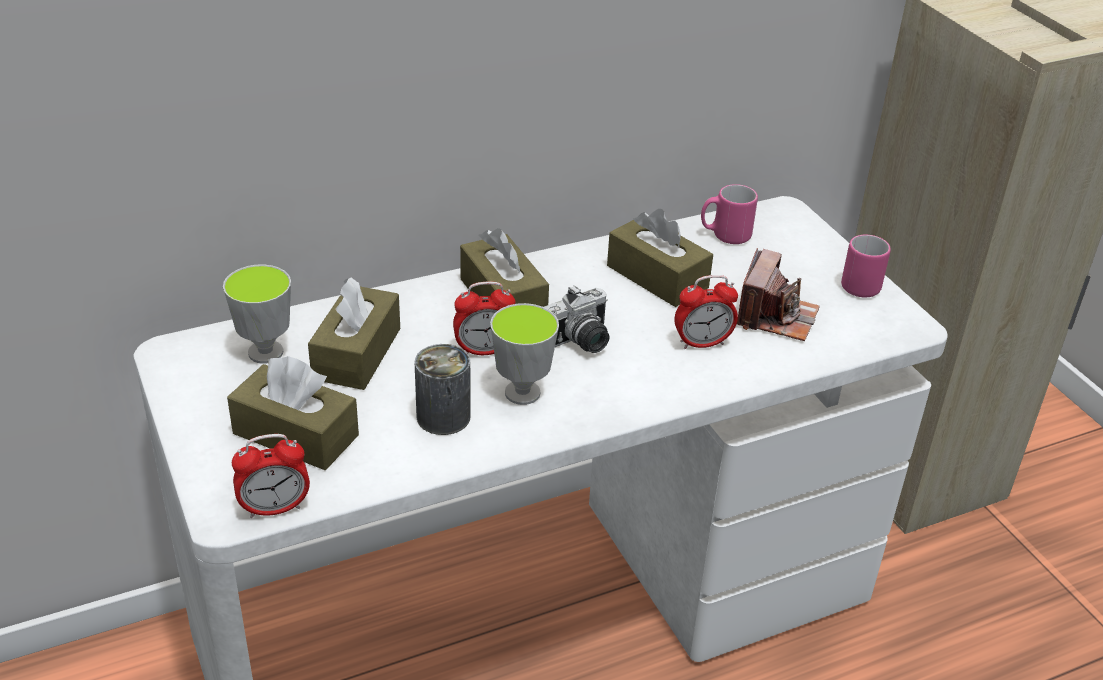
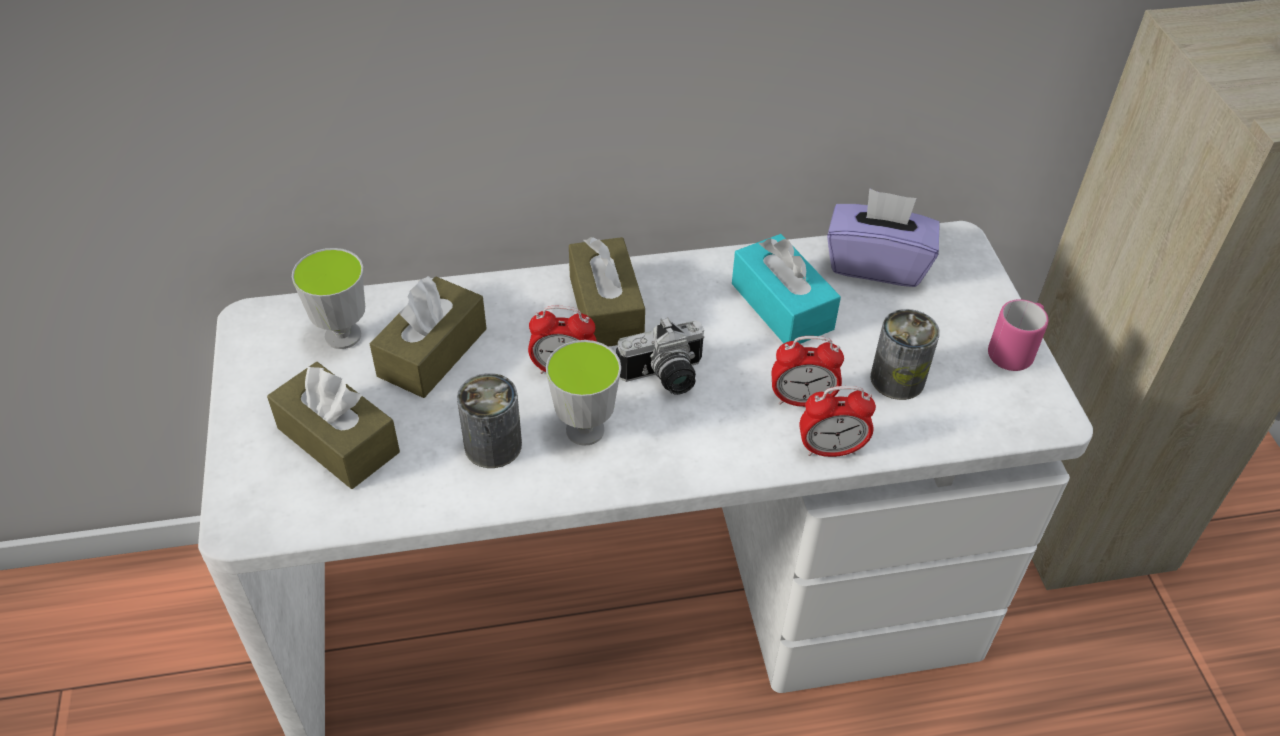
camera: 15 degrees right, 10 degrees up
alarm clock [232,434,310,518] -> alarm clock moved to [799,386,876,457]
brown tissue box [607,209,713,307] -> turquoise tissue box [732,234,841,344]
pink mug [701,184,758,244] -> purple tissue box [827,188,940,287]
camera [737,248,820,341] -> can [871,309,940,400]

